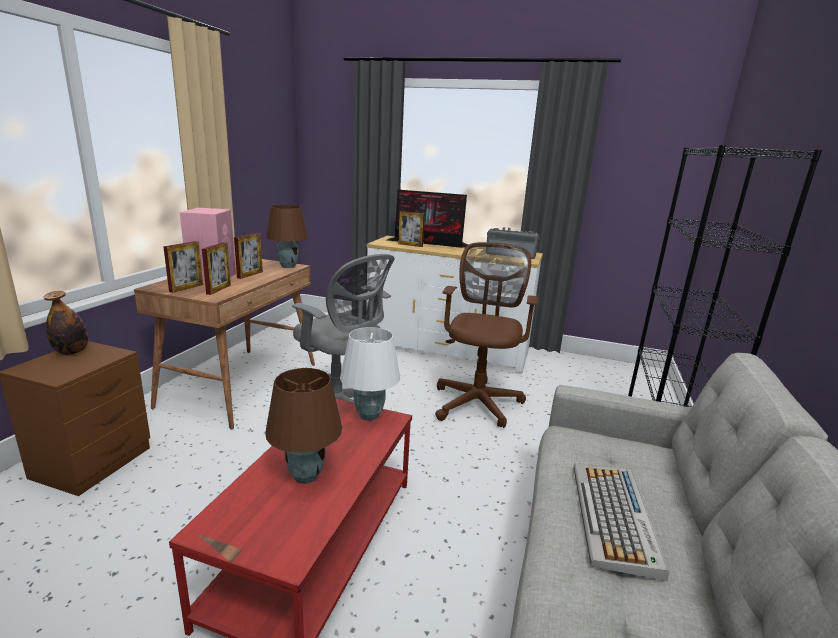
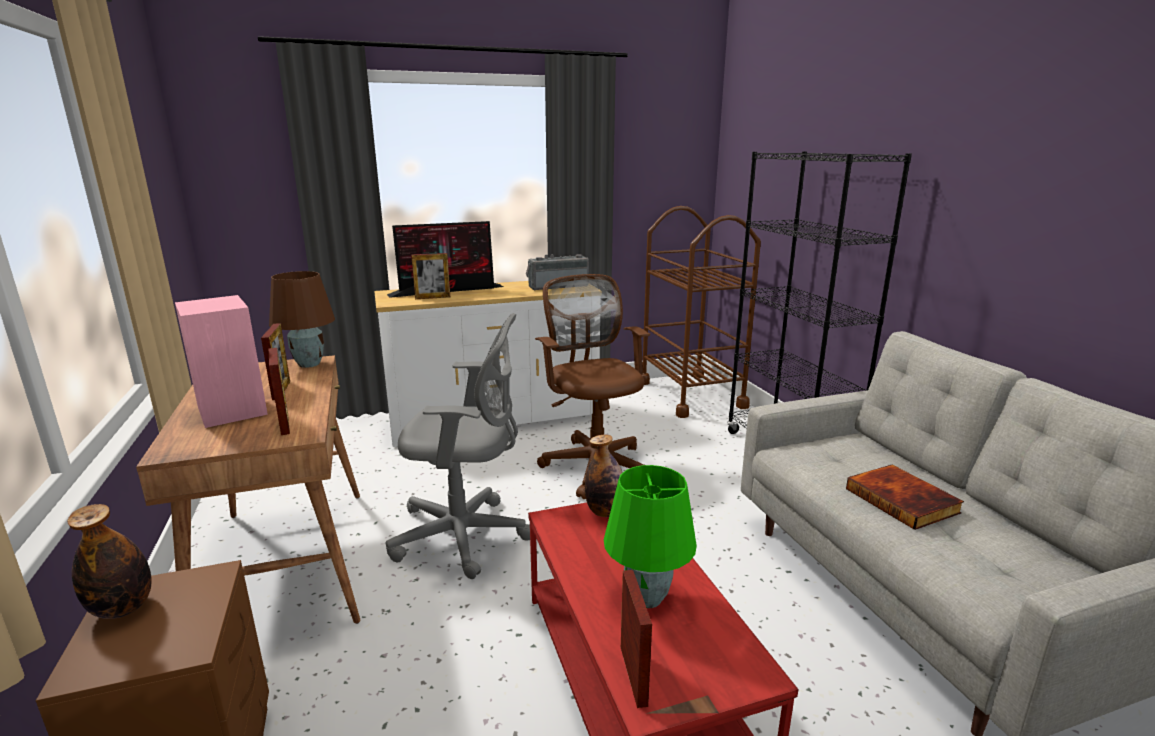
camera: 35 degrees left, 0 degrees up
picture frame [163,241,203,293] -> picture frame moved to [621,570,652,708]
brown table lamp [265,368,342,484] -> green table lamp [604,465,697,608]
white table lamp [340,327,400,421] -> bottle [585,434,623,517]
keyboard [573,463,669,581] -> book [846,465,964,530]
none -> brown cart [642,206,761,418]

